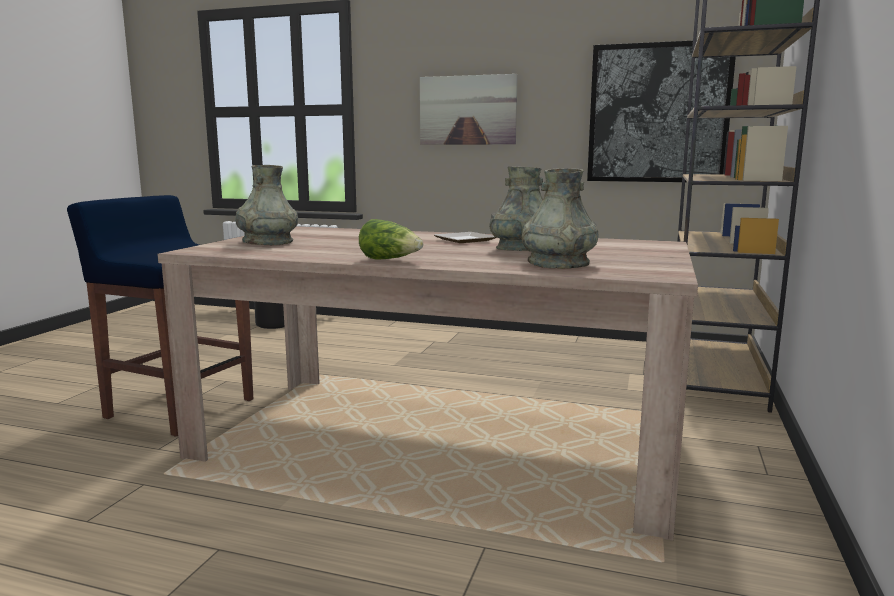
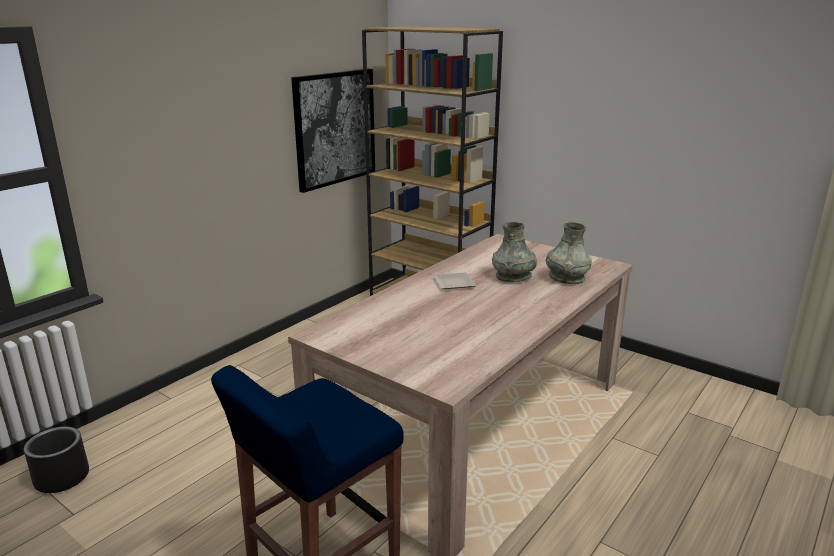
camera: 70 degrees left, 10 degrees up
grey vase [235,165,298,245] -> none
lettuce [359,219,423,259] -> none
picture [420,74,518,145] -> none

